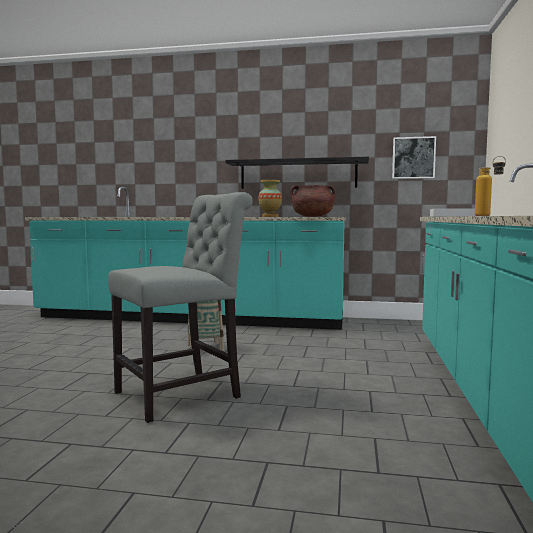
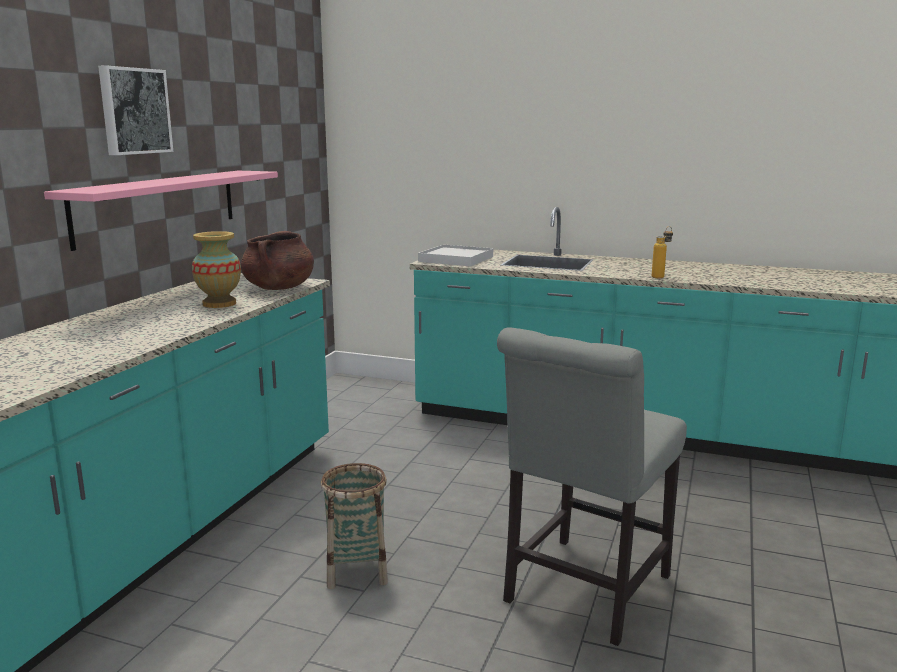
camera: 80 degrees left, 10 degrees up
grey chair [108,192,253,423] -> grey chair turned 120 degrees counterclockwise [497,327,687,646]
black shelf [225,157,369,189] -> pink shelf [44,171,278,251]
picture [392,136,436,179] -> picture moved to [98,65,173,155]

